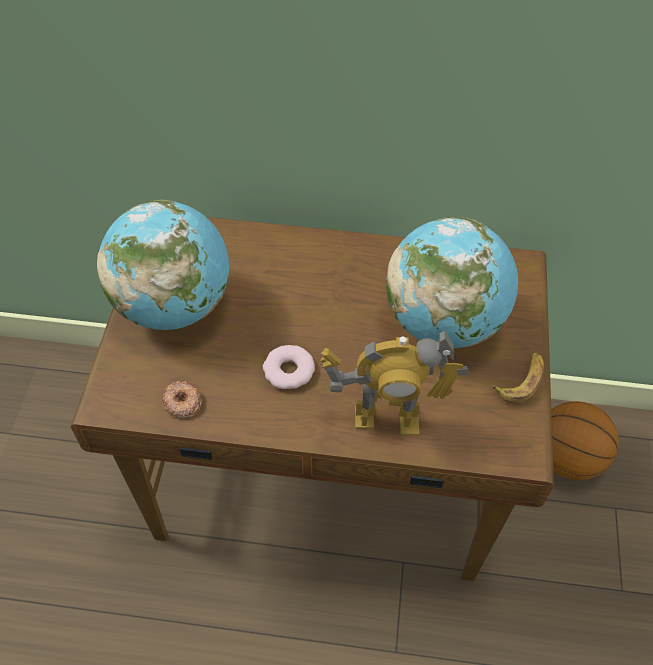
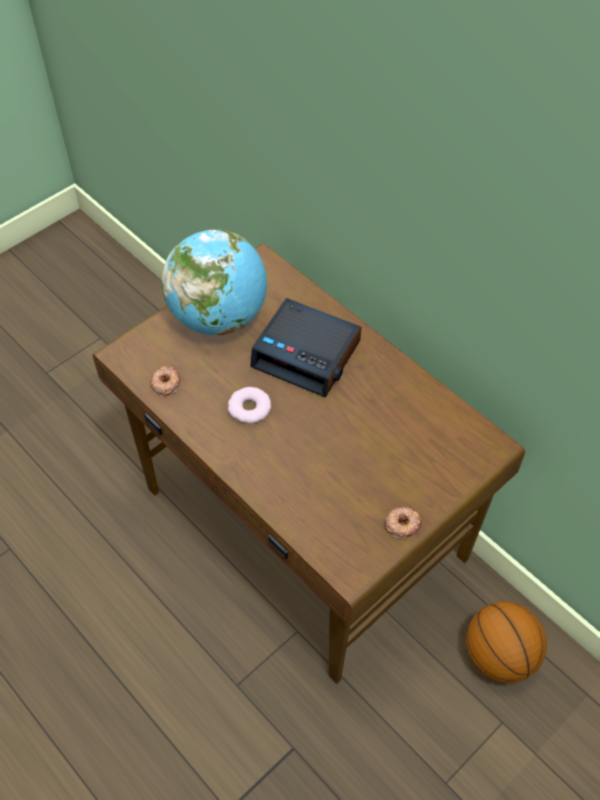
camera: 40 degrees right, 0 degrees up
toy robot [321,330,468,436] -> none
globe [386,217,518,348] -> none
banana [493,352,544,403] -> donut [385,507,422,539]
none -> alarm clock [250,298,361,398]

